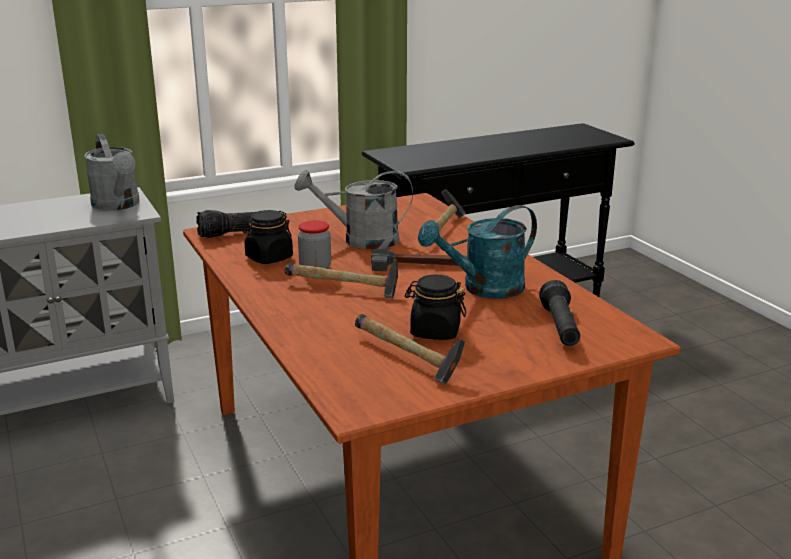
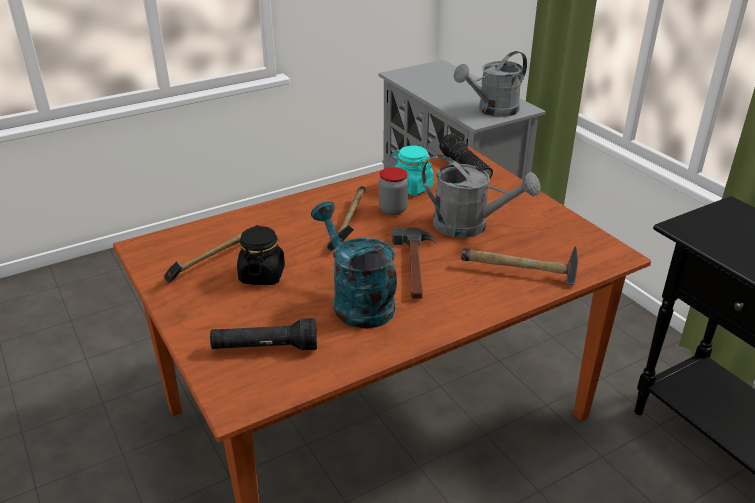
camera: 85 degrees right, 10 degrees up
black jar [243,210,293,264] -> turquoise jar [394,146,434,195]
grey watering can [295,170,413,249] -> grey watering can turned 120 degrees clockwise [422,155,541,238]

